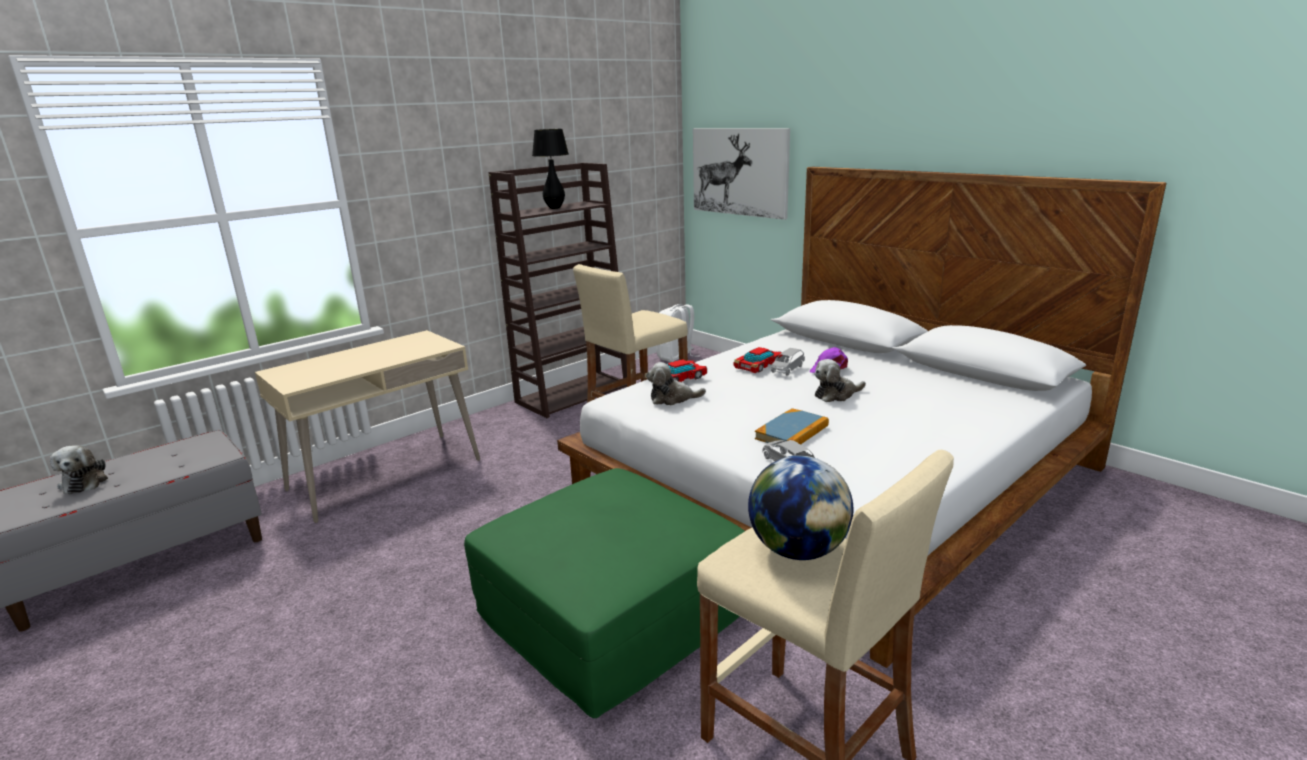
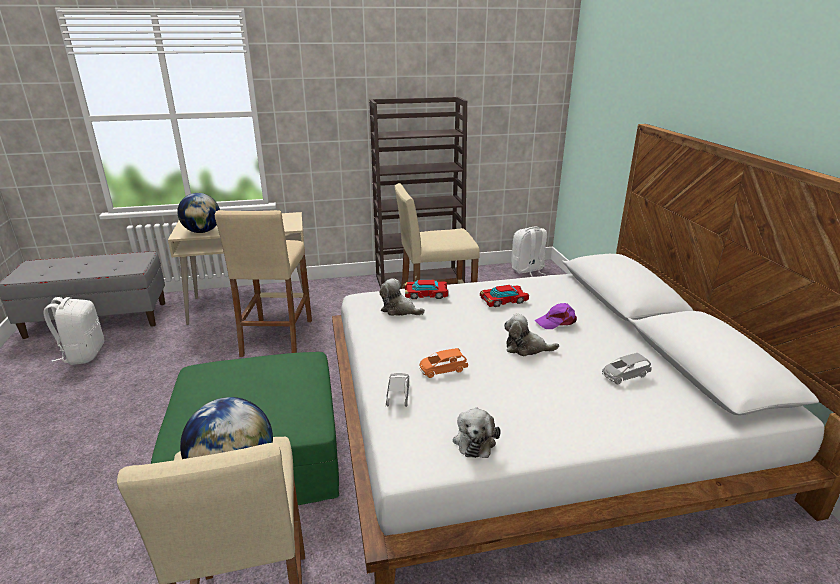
camera: 30 degrees right, 5 degrees up
plush toy [50,445,108,494] -> plush toy moved to [453,407,500,458]
black table lamp [532,129,569,209] -> none
picture [693,128,790,220] -> none
book [755,408,829,446] -> orange toy car [419,348,468,378]
grey toy car [771,348,805,376] -> grey toy car moved to [602,353,652,385]
none -> white backpack [44,297,104,365]
none -> globe [177,193,220,233]
none -> beige stool [215,210,312,357]

